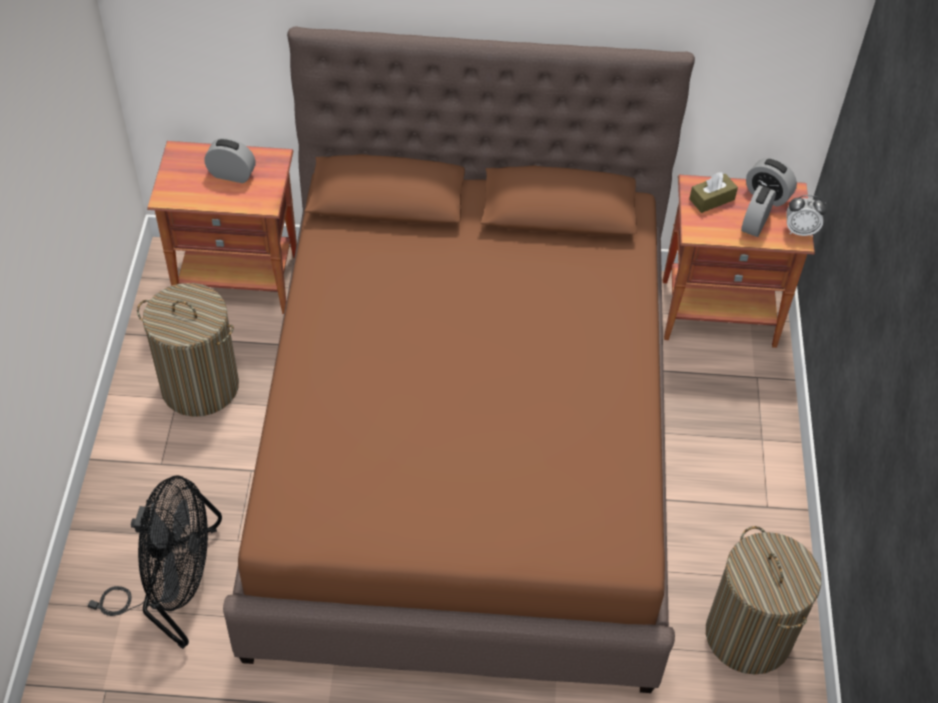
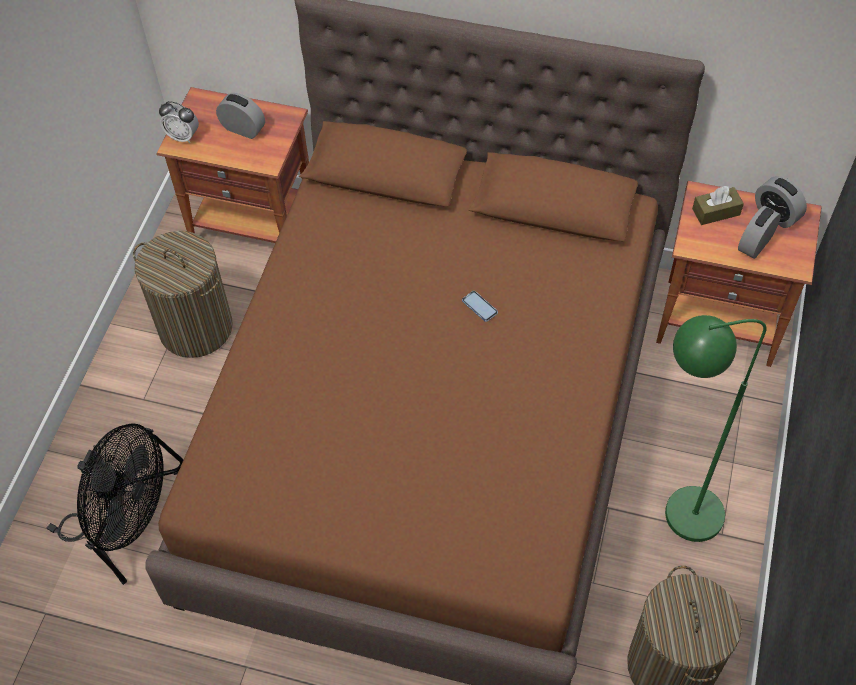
camera: 15 degrees right, 5 degrees up
alarm clock [786,195,827,237] -> alarm clock moved to [159,101,199,143]
none -> phone [462,291,498,322]
none -> green floor lamp [665,315,767,542]

